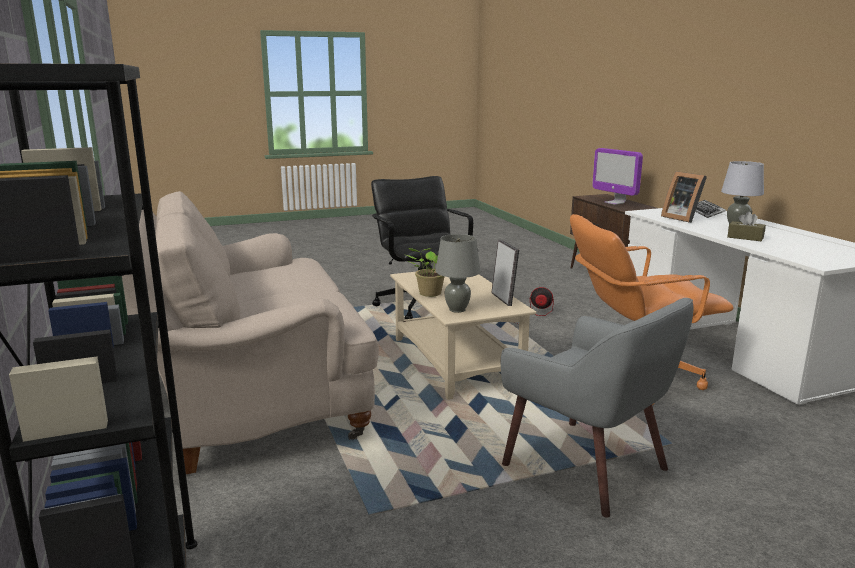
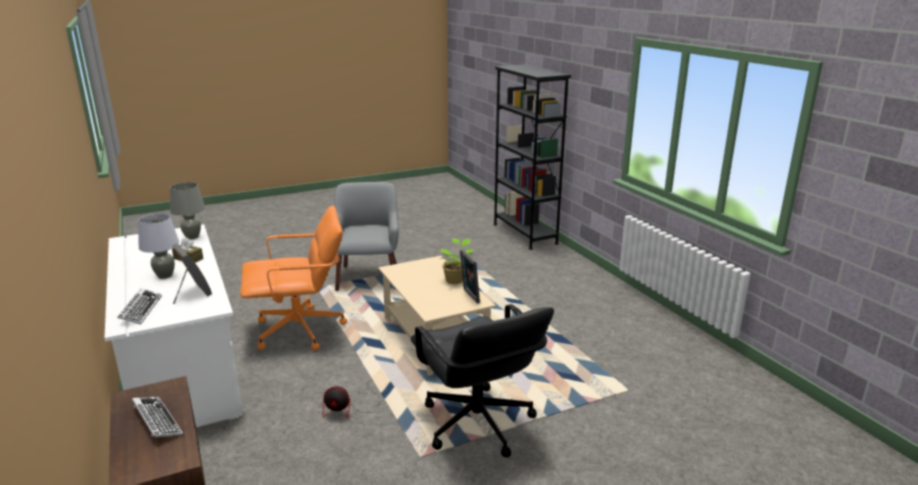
camera: 175 degrees right, 5 degrees up
beige sofa [122,191,379,474] -> none
grey table lamp [436,234,481,313] -> grey table lamp moved to [170,182,205,240]
picture frame [492,240,519,306] -> picture frame moved to [460,249,480,303]
grey armchair [500,298,693,517] -> grey armchair turned 45 degrees clockwise [334,182,399,291]
monitor [592,148,643,205] -> keyboard [132,397,183,437]

